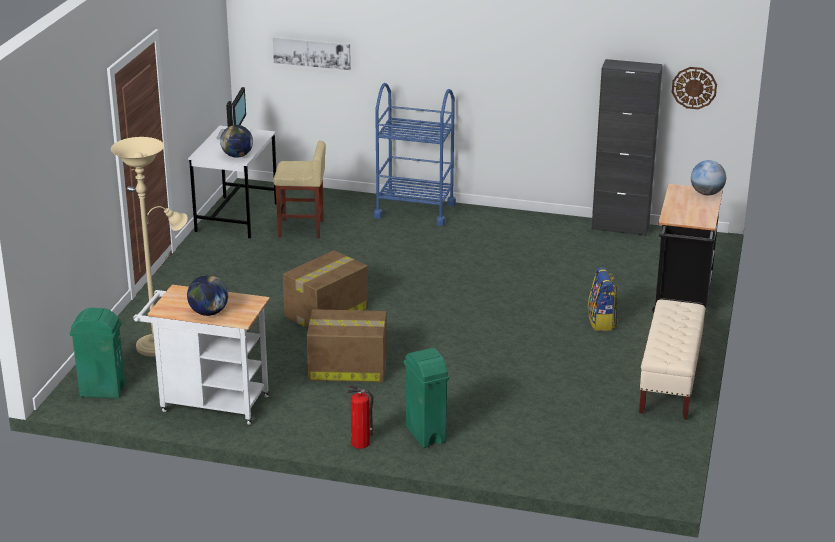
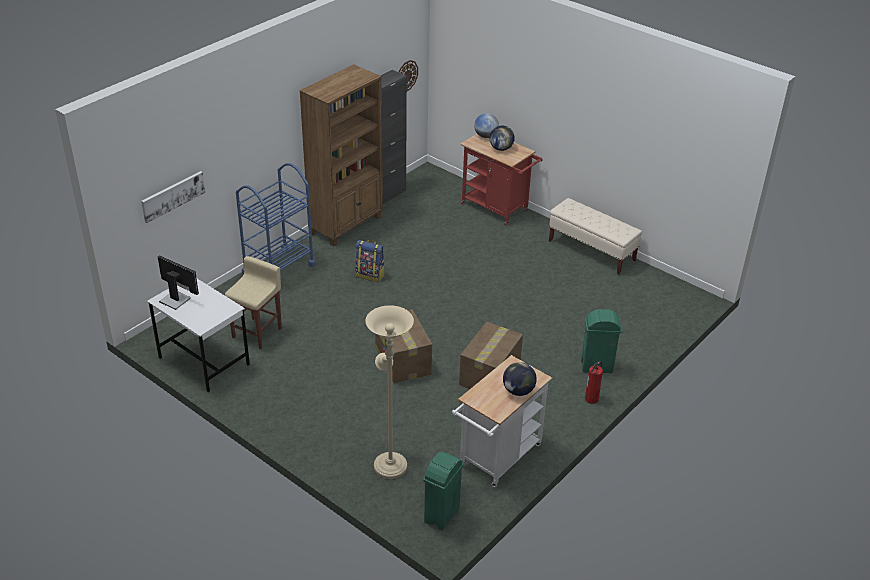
camera: 65 degrees left, 10 degrees up
globe [220,125,253,158] -> globe moved to [490,126,515,151]
backpack [588,267,618,331] -> backpack moved to [355,240,385,282]
black cart [652,184,723,317] -> red cart [460,134,543,225]
none -> brown bookcase [299,64,383,246]

